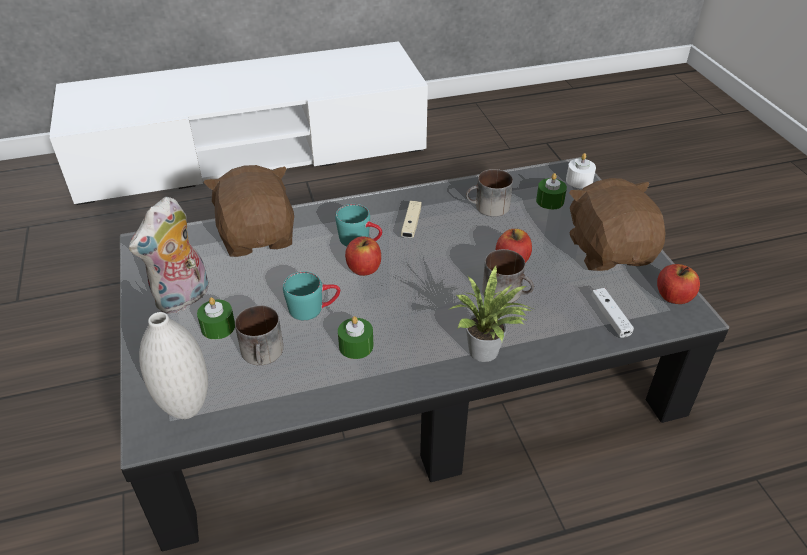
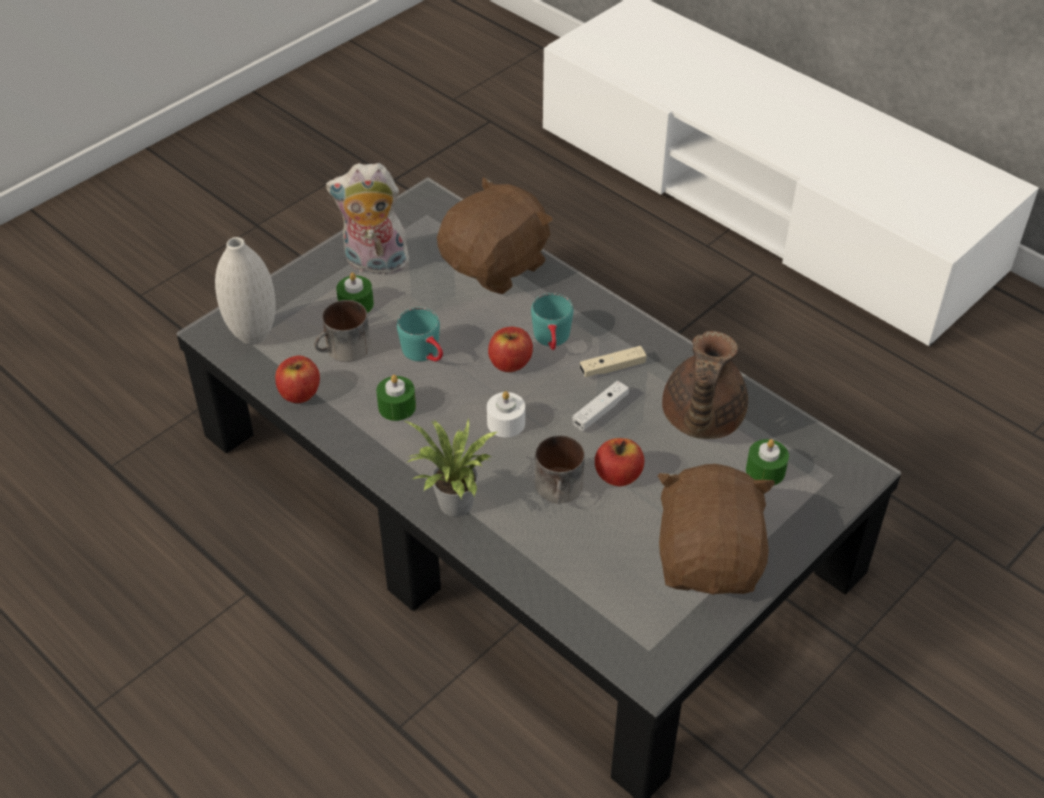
camera: 60 degrees right, 5 degrees up
mug [466,169,513,217] -> brown teapot [662,331,748,439]
white candle [566,153,596,189] -> white candle moved to [487,391,525,438]
brown plush toy [569,178,666,271] -> brown plush toy turned 45 degrees counterclockwise [657,464,775,595]
white game controller [591,288,634,338] -> white game controller moved to [572,380,629,431]
apple [657,264,700,304] -> apple moved to [275,355,320,403]

